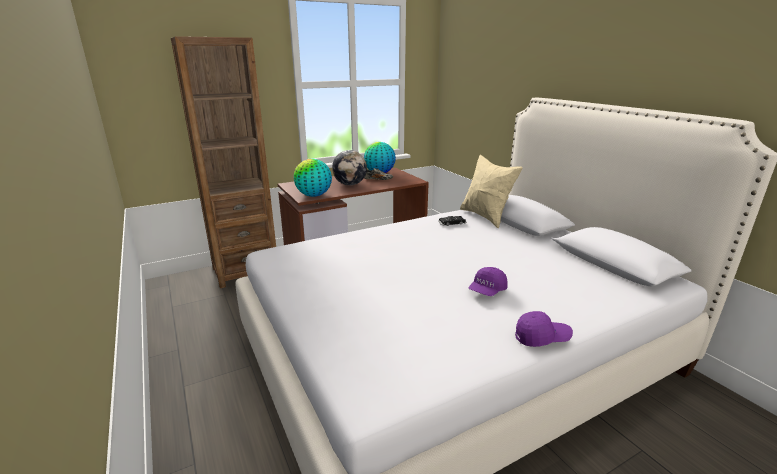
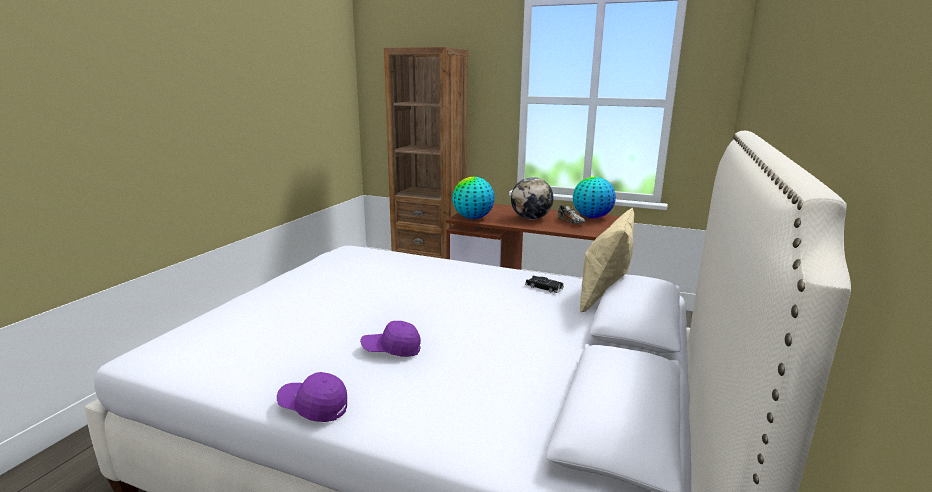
camera: 50 degrees right, 5 degrees down
purple cap [515,311,573,347] -> purple cap turned 150 degrees clockwise [277,372,347,422]

